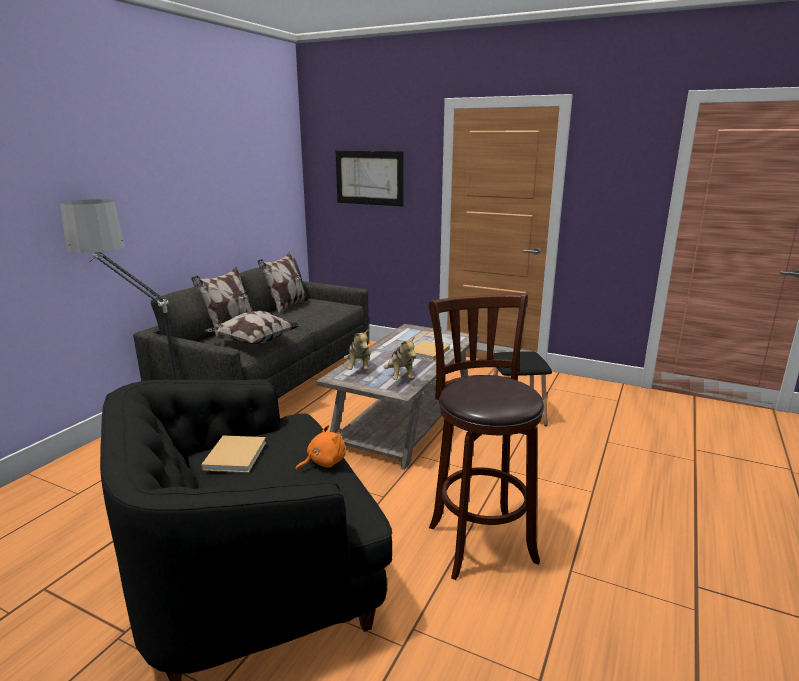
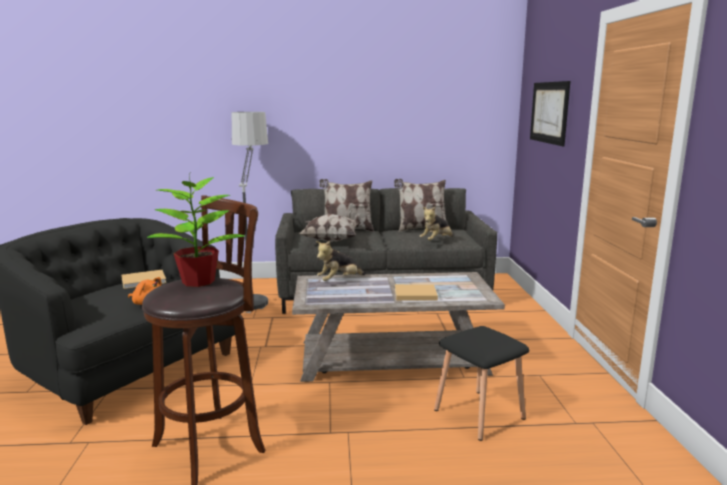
camera: 60 degrees right, 5 degrees down
plush toy [384,336,416,380] -> plush toy moved to [420,207,453,240]
none -> potted plant [147,171,245,287]

